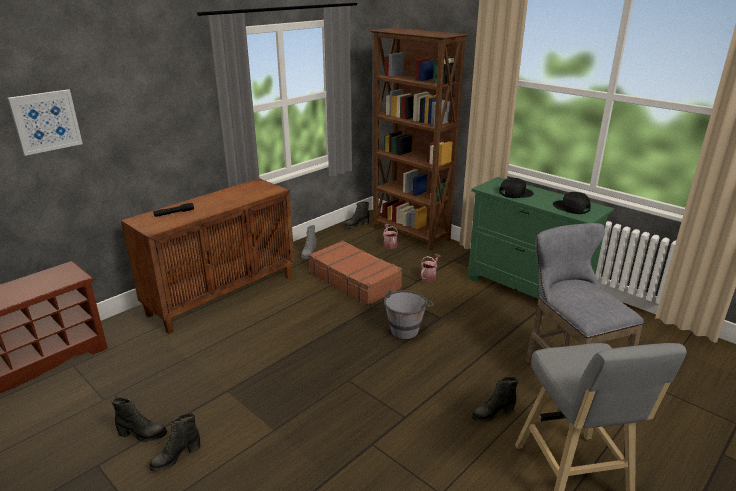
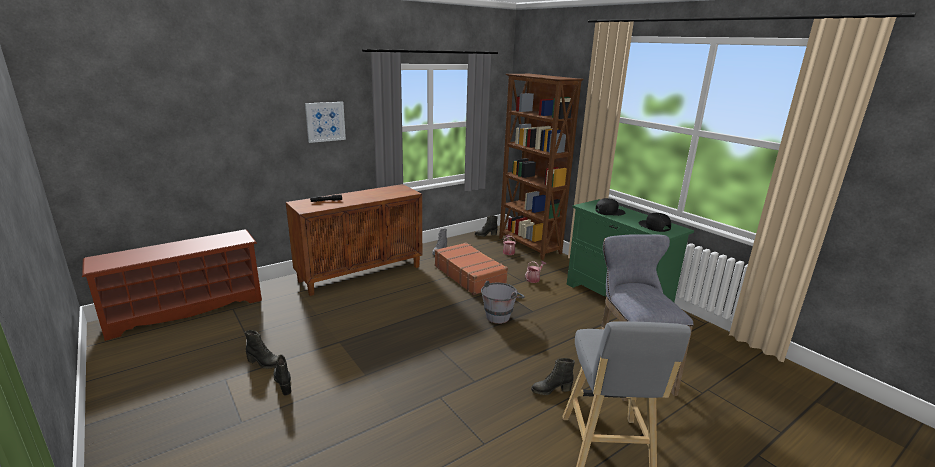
camera: 10 degrees right, 5 degrees down
picture [7,89,83,156] -> picture moved to [305,102,346,143]
black boot [149,413,200,471] -> black boot turned 90 degrees clockwise [274,354,291,395]

